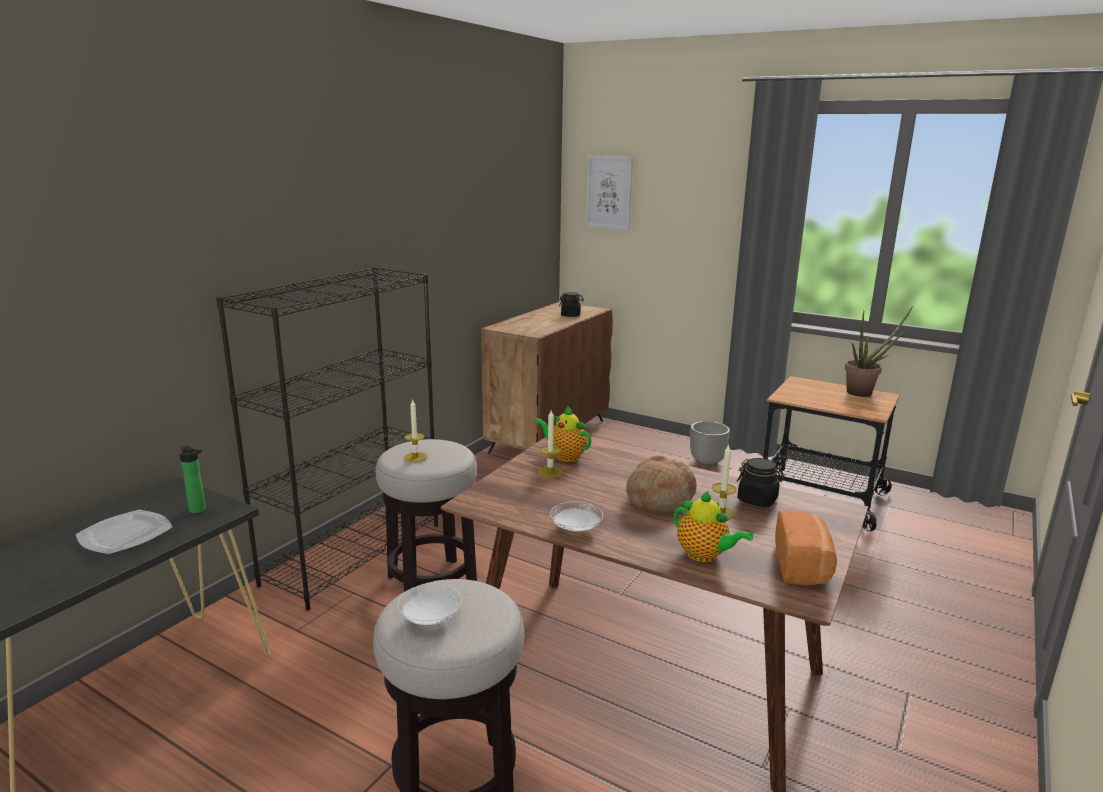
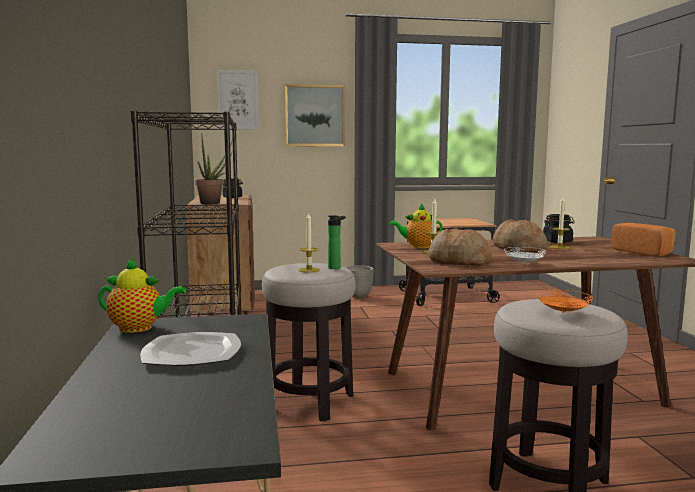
camera: 40 degrees left, 10 degrees down
bottle [180,446,206,513] -> bottle moved to [328,215,346,269]
white plate [398,584,462,625] -> orange plate [537,289,593,313]
teapot [674,491,753,562] -> teapot moved to [98,258,186,333]
potted plant [845,306,913,397] -> potted plant moved to [195,133,232,204]
none -> picture [285,84,345,146]
none -> bread [428,229,492,265]

